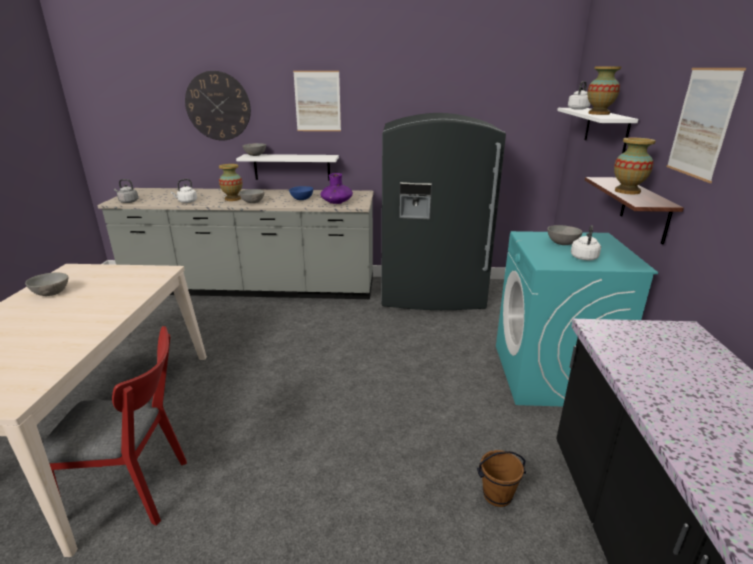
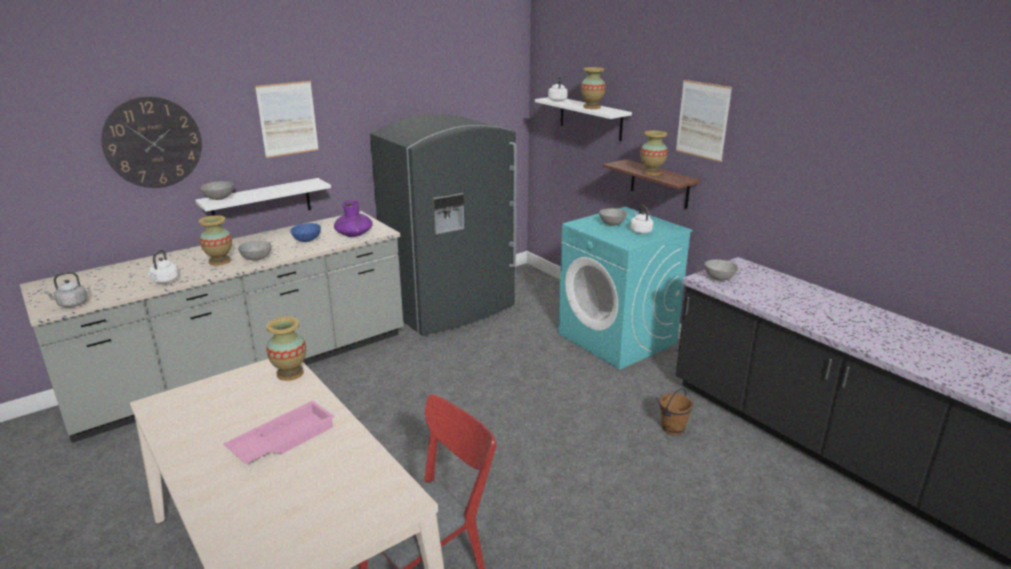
camera: 40 degrees left, 0 degrees up
grey bowl [25,273,68,296] -> grey bowl moved to [704,259,738,281]
none -> pink tray [223,401,335,464]
none -> vase [266,317,306,381]

